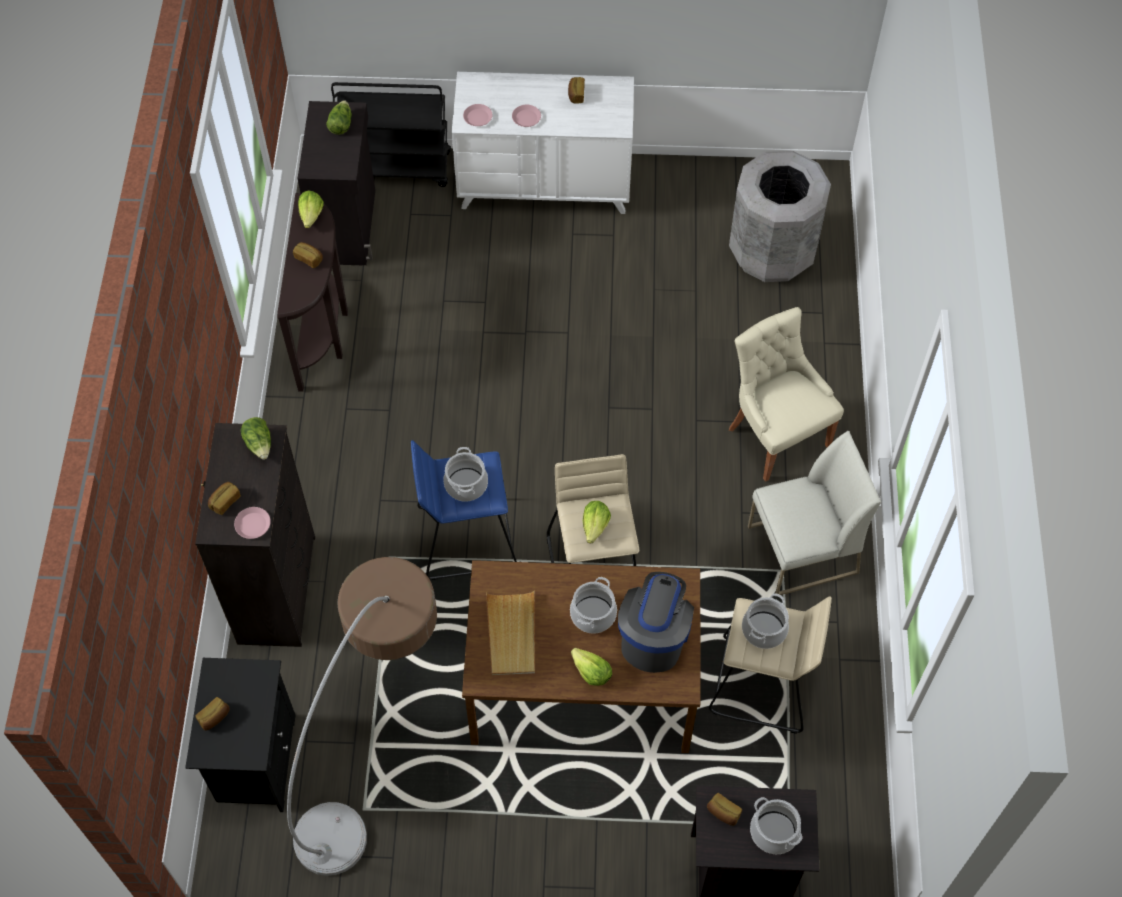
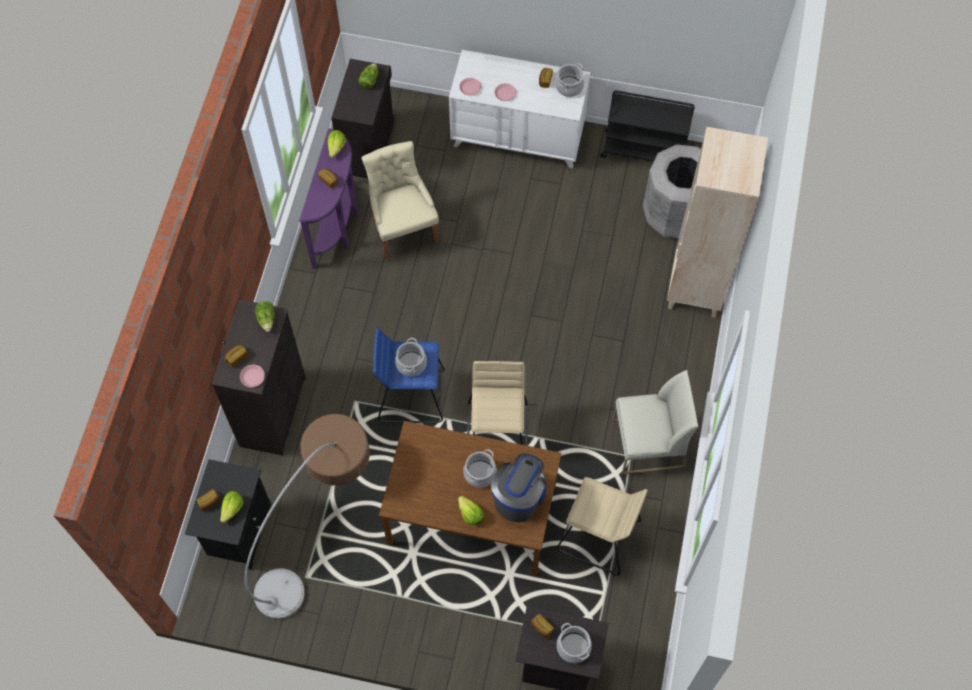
camera: 10 degrees right, 5 degrees up
brown console table [277,193,348,392] -> purple console table [299,128,358,269]
black cart [331,82,451,187] -> black cart moved to [600,90,695,162]
beige tray [486,590,535,675] -> none
lettuce [583,501,611,543] -> lettuce moved to [220,491,244,523]
beige chair [729,307,844,482] -> beige chair moved to [362,141,439,259]
cooking pot [742,593,789,649] -> cooking pot moved to [555,63,584,97]
none -> beige bookcase [667,127,768,318]

